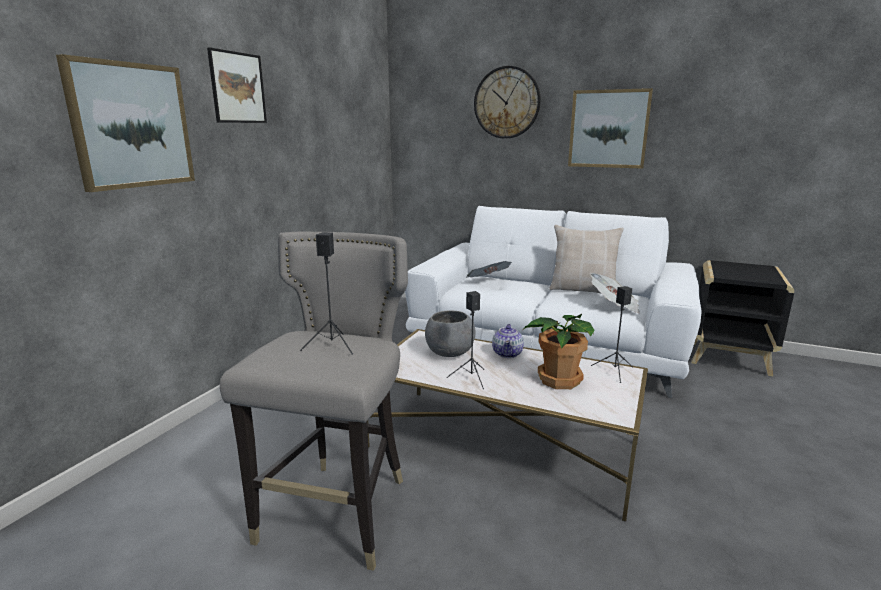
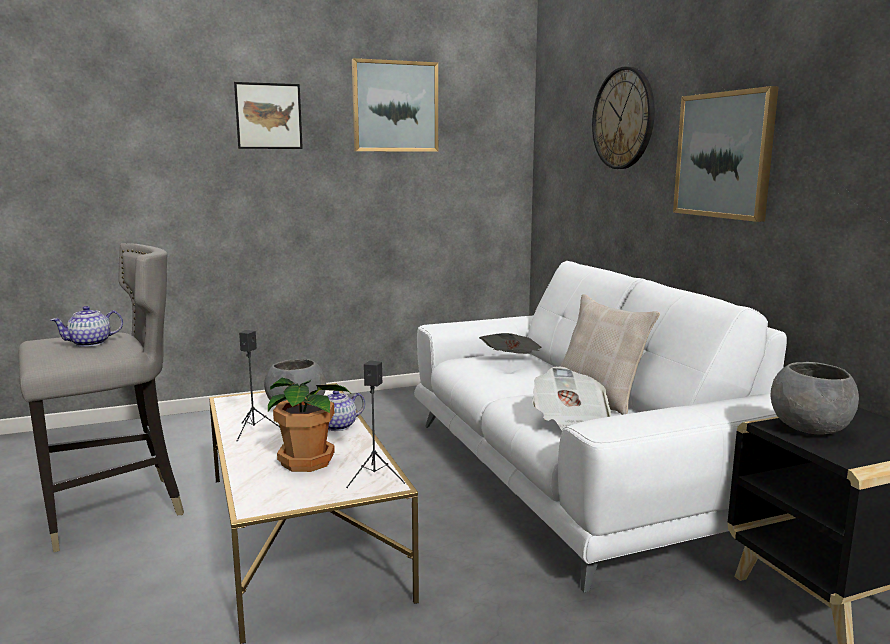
camera: 45 degrees right, 5 degrees down
picture [56,54,195,192] -> picture moved to [352,58,438,152]
black speaker [300,232,353,355] -> teapot [51,306,123,347]
none -> grey bowl [770,362,859,434]

